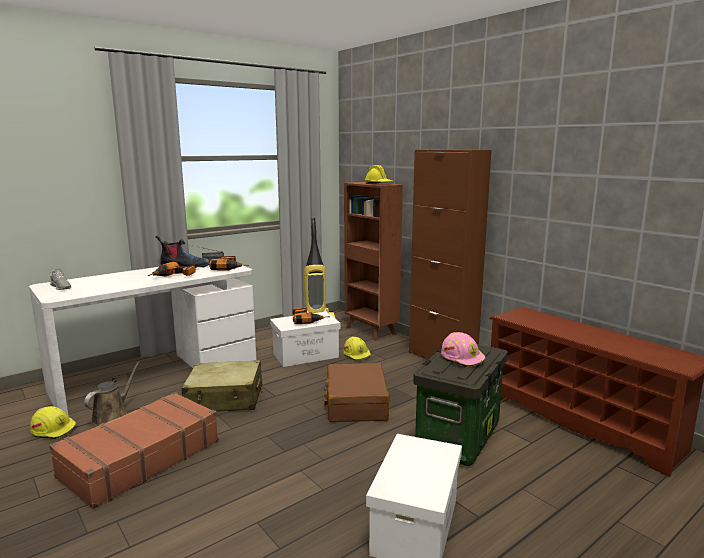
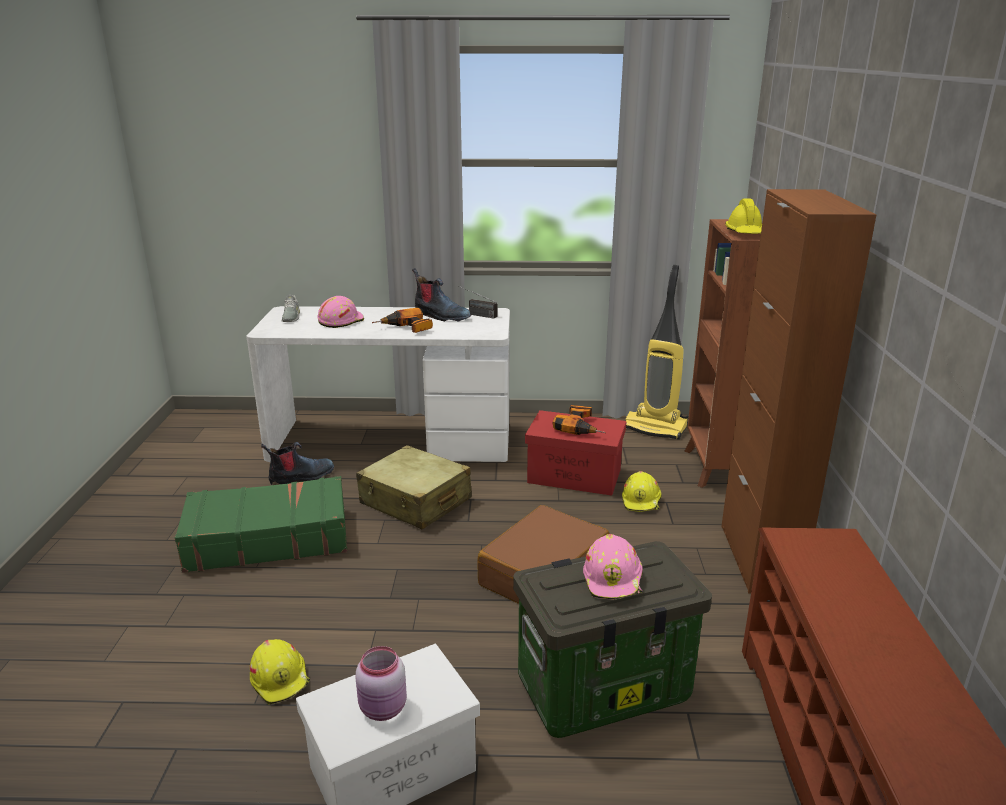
camera: 40 degrees right, 10 degrees up
yellow hard hat [30,406,77,439] -> yellow hard hat moved to [250,639,310,705]
brown suitcase [50,392,219,509] -> green suitcase [175,476,348,573]
brown watering can [84,361,141,426] -> boot [261,442,334,485]
power drill [209,256,248,271] -> none
white storage box [270,312,341,367] -> red storage box [525,410,627,496]
none -> pink hard hat [317,296,364,328]
none -> pink jar [356,646,407,721]

